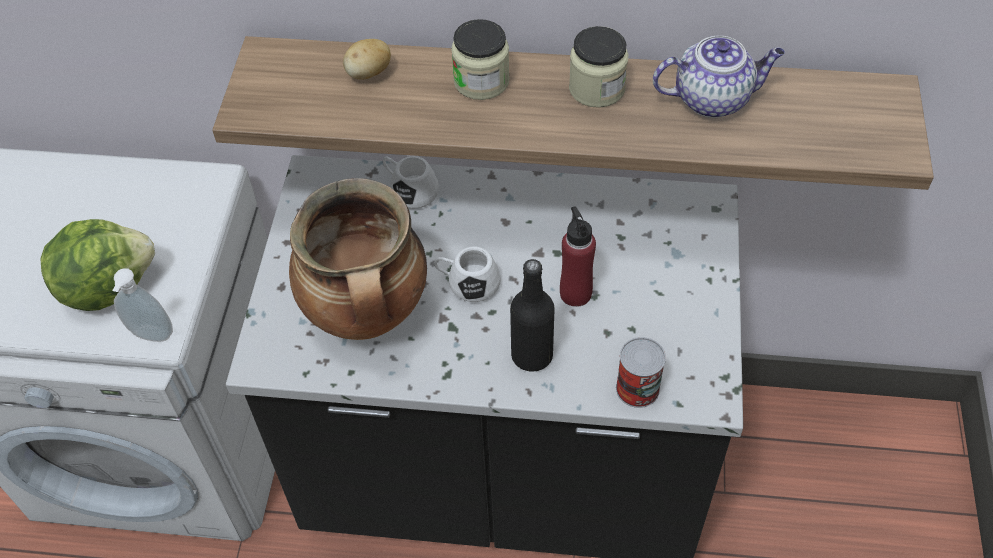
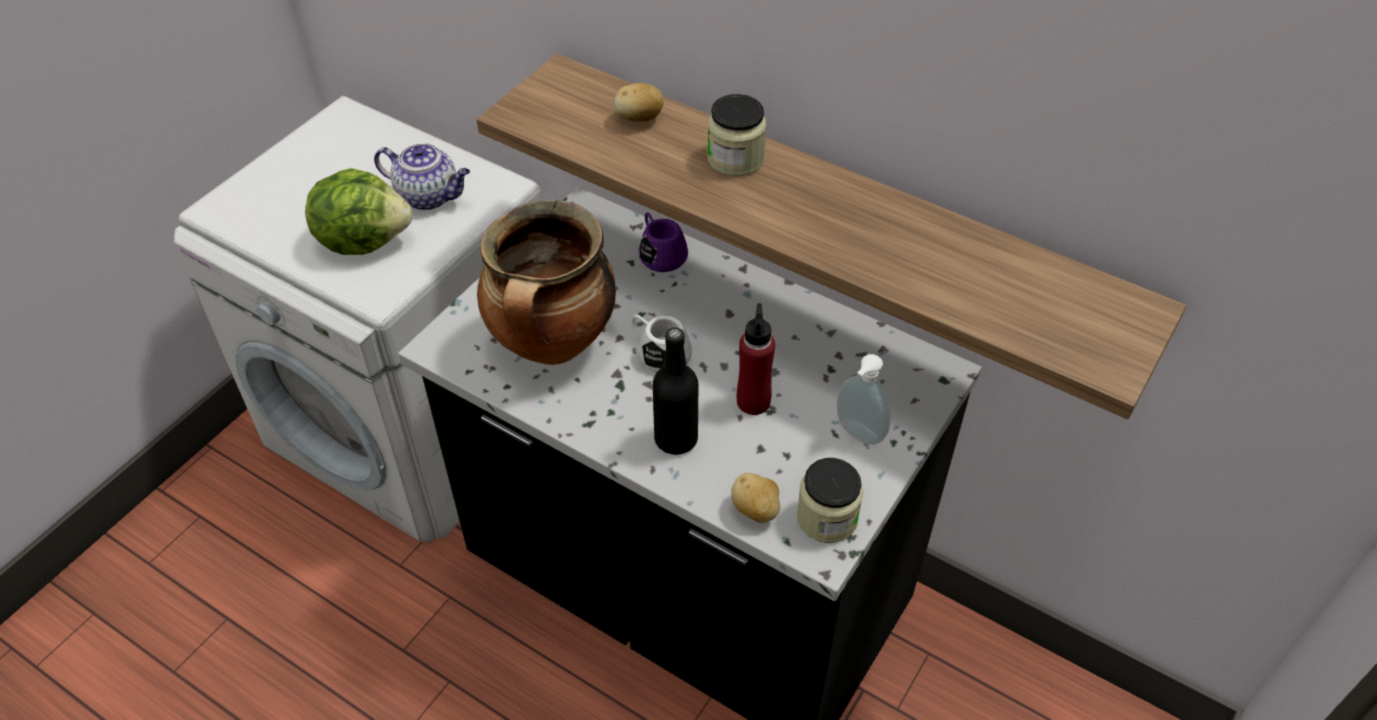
camera: 25 degrees right, 5 degrees down
soap dispenser [112,269,173,342] -> soap dispenser moved to [837,354,891,445]
white mug [383,156,439,209] -> purple mug [639,212,688,272]
jar [569,26,628,108] -> jar moved to [797,458,863,543]
can [616,337,666,408] -> potato [731,473,780,523]
teapot [653,36,785,118] -> teapot moved to [374,143,470,210]

